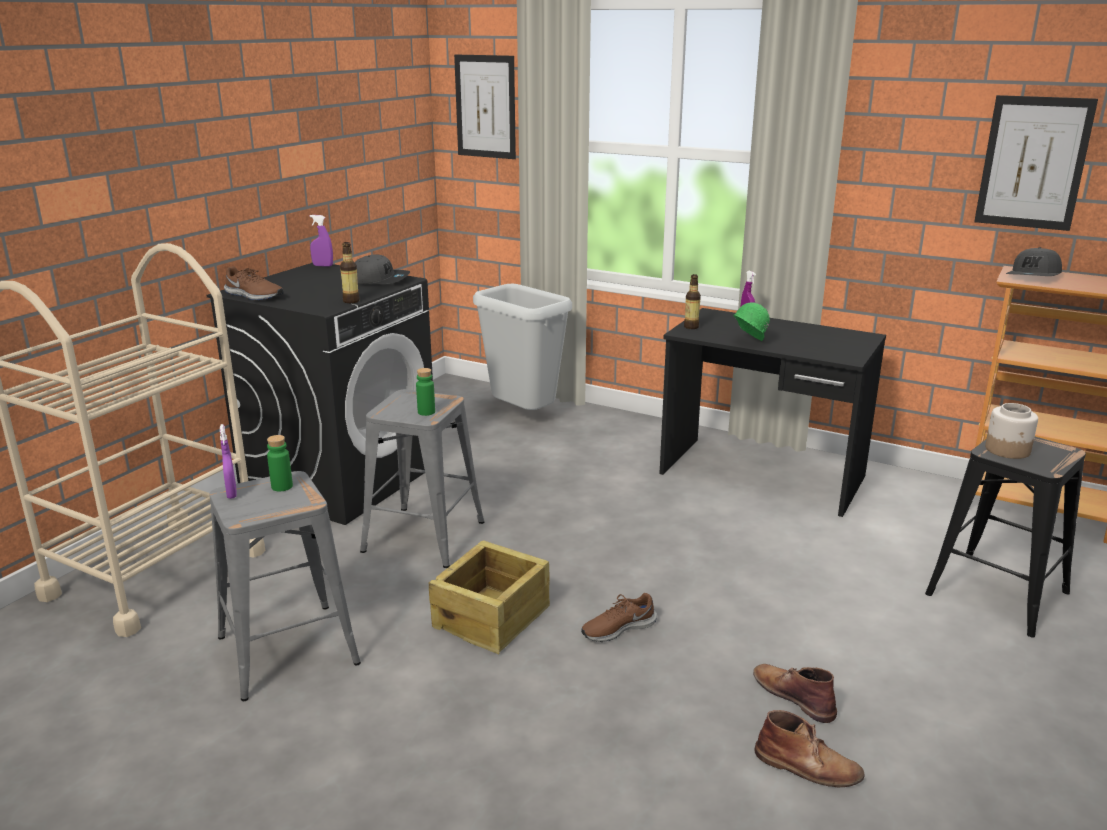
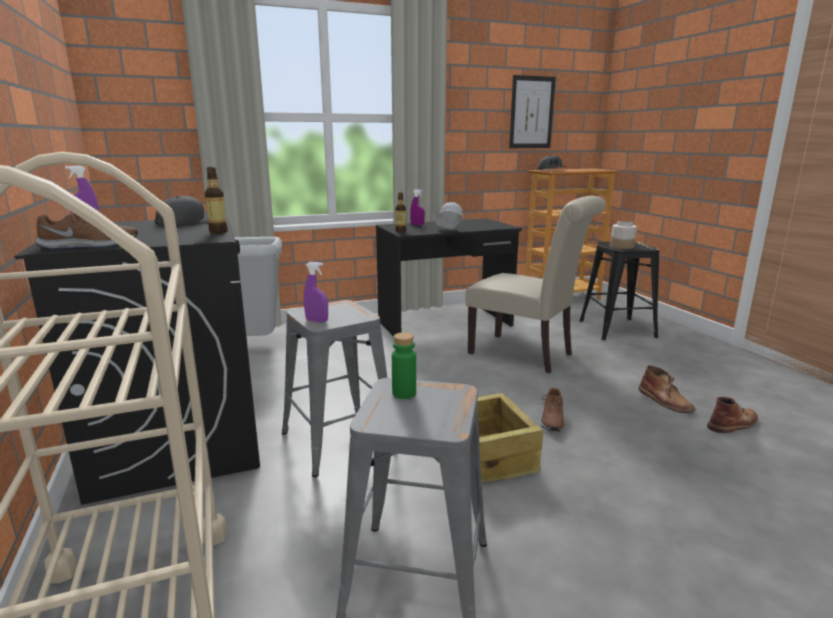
camera: 50 degrees left, 5 degrees down
purple spray bottle [220,424,237,499] -> purple spray bottle moved to [304,262,328,323]
green bottle [416,368,435,416] -> none
picture [454,54,516,159] -> none
green hard hat [733,302,770,341] -> white hard hat [436,202,463,229]
brown boot [753,664,837,723] -> brown boot turned 120 degrees counterclockwise [639,365,695,413]
none -> beige chair [465,196,606,373]

